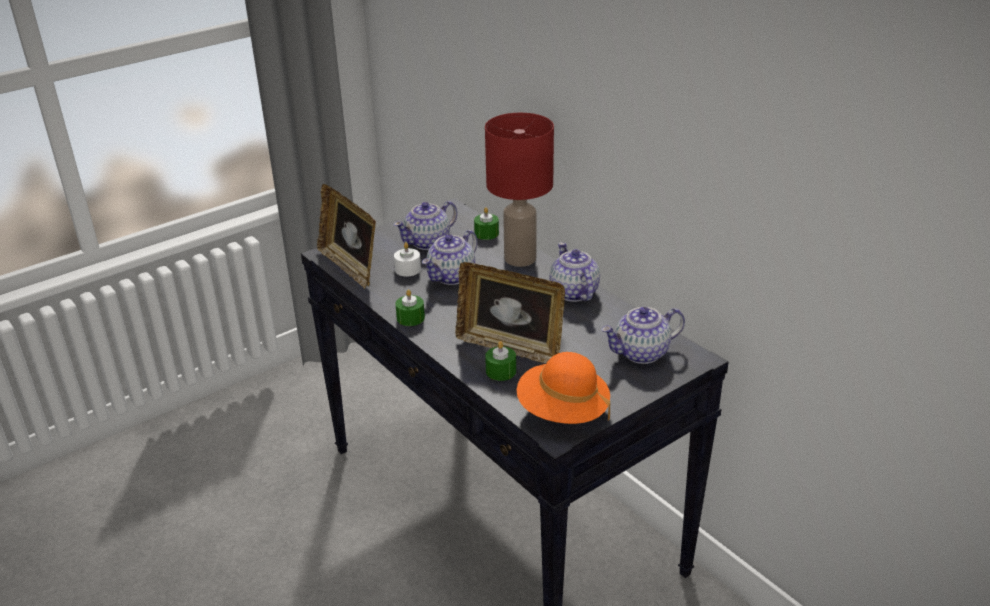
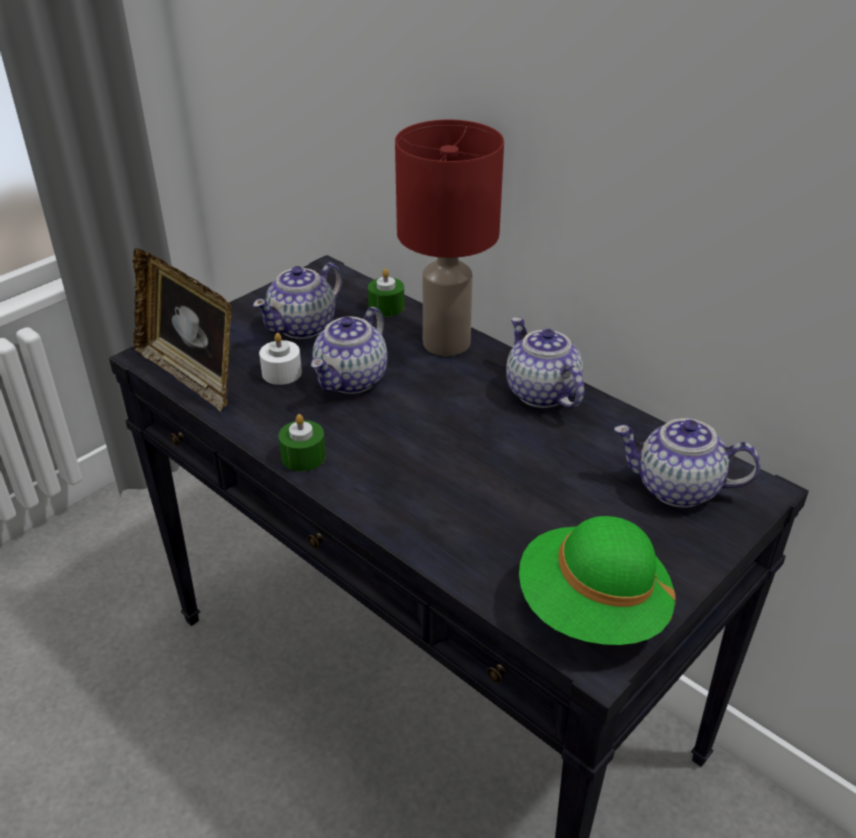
camera: 10 degrees left, 5 degrees up
picture frame [455,262,565,363] -> none
green candle [485,341,516,381] -> none
orange hat [517,352,610,424] -> green hat [519,516,676,645]
teapot [601,307,685,364] -> teapot turned 45 degrees clockwise [614,418,761,508]

